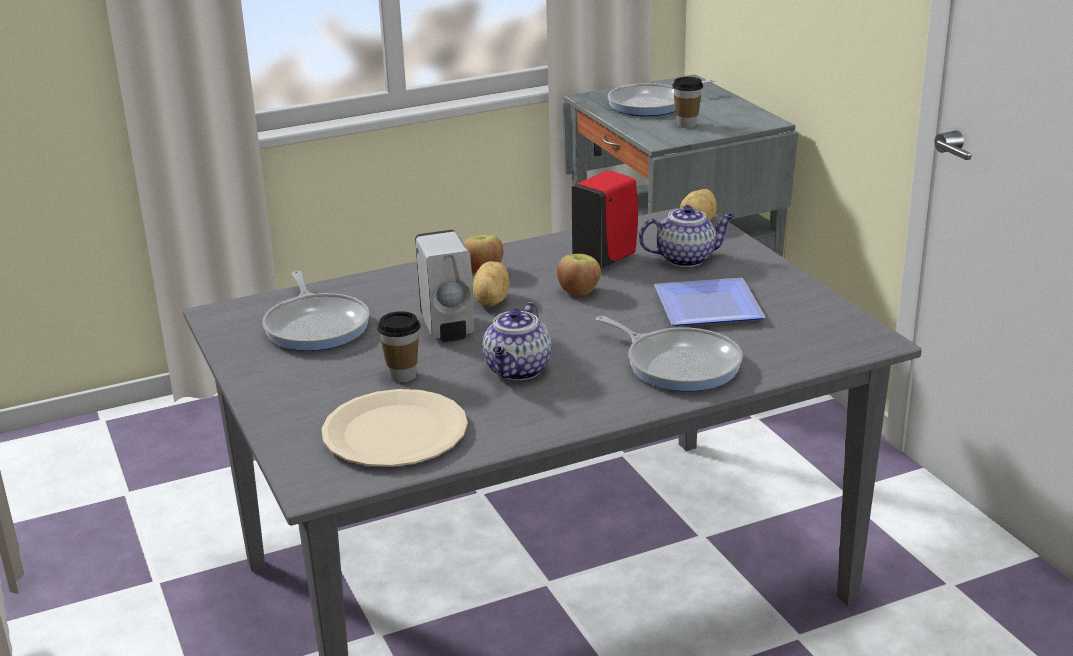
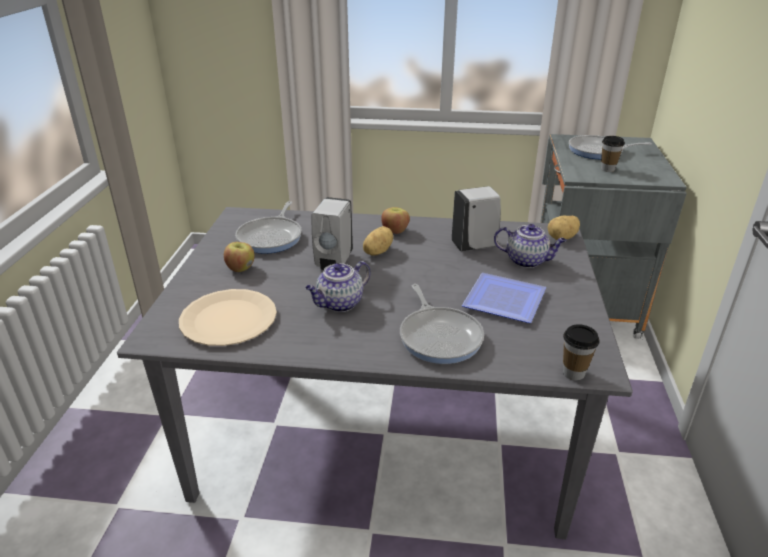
camera: 30 degrees right, 5 degrees up
cup [377,311,420,383] -> cup moved to [563,324,599,380]
apple [557,254,601,296] -> apple moved to [224,242,255,272]
red soap dispenser [571,171,638,268] -> white soap dispenser [452,186,501,251]

